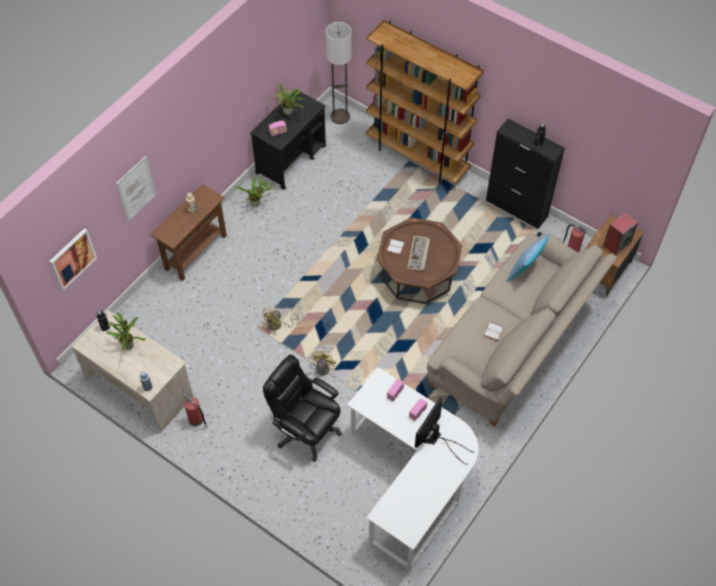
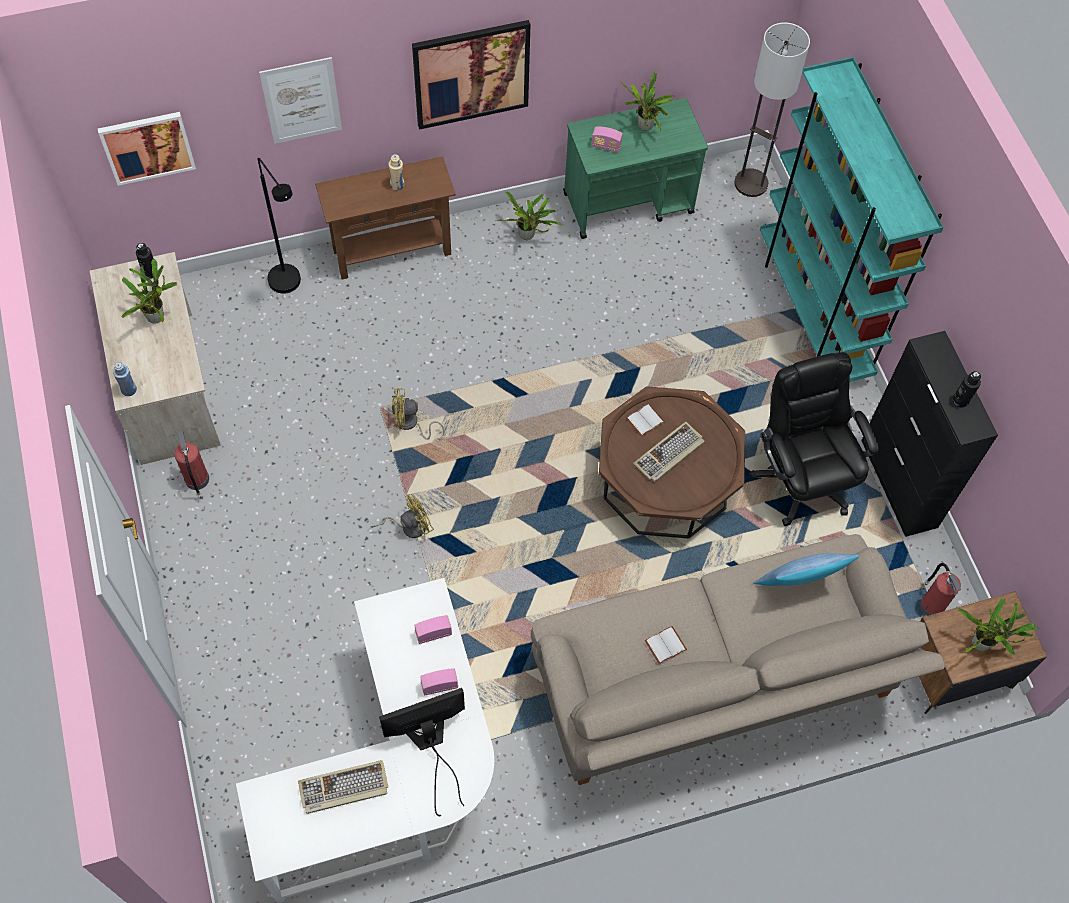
camera: 35 degrees right, 5 degrees up
black cart [251,90,326,190] -> green cart [563,98,708,239]
black office chair [263,354,342,462] -> black office chair moved to [749,352,880,526]
brown bookcase [366,20,484,184] -> turquoise bookcase [760,57,944,382]
speaker [603,212,638,255] -> potted plant [957,598,1039,656]
none -> black floor lamp [258,158,301,294]
none -> keyboard [298,760,388,814]
none -> picture [412,20,530,130]

